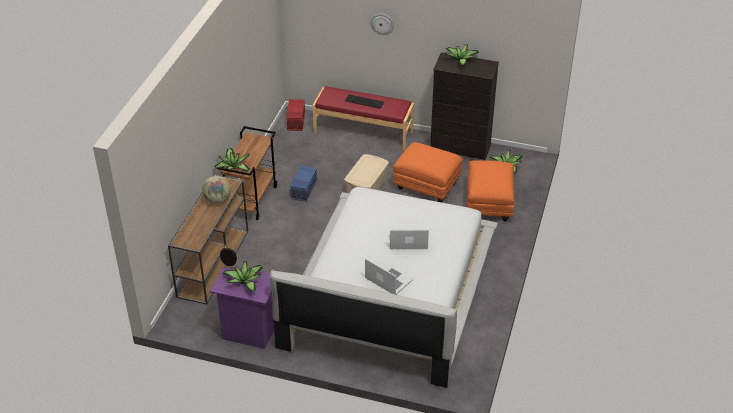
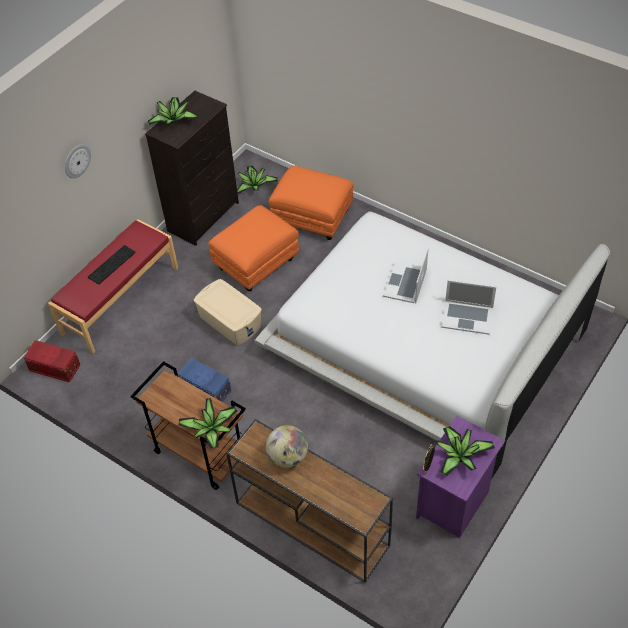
camera: 70 degrees left, 10 degrees up
laptop [365,258,413,295] -> laptop turned 135 degrees counterclockwise [441,280,496,335]

